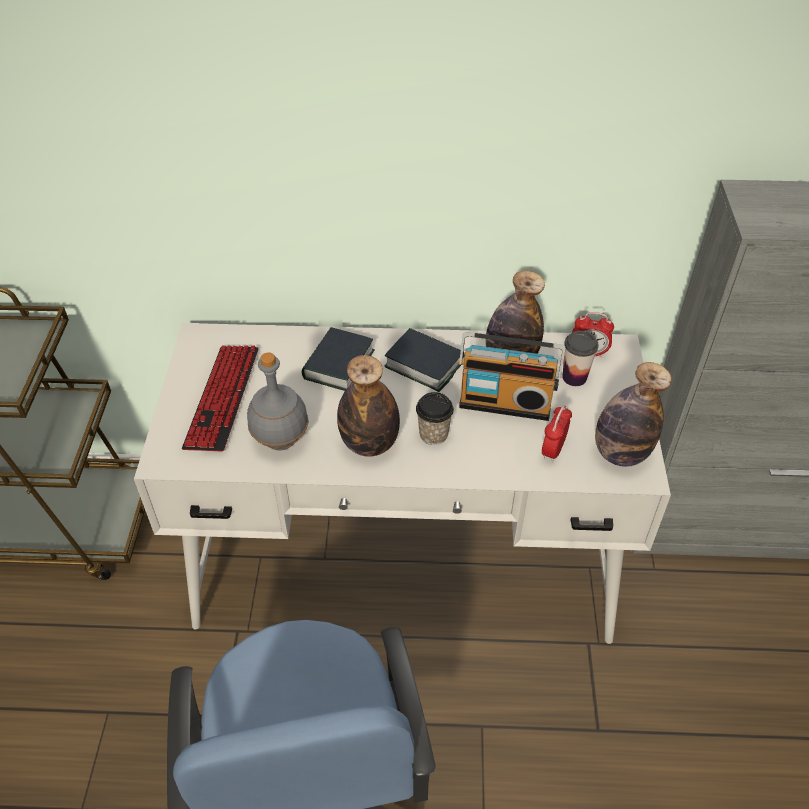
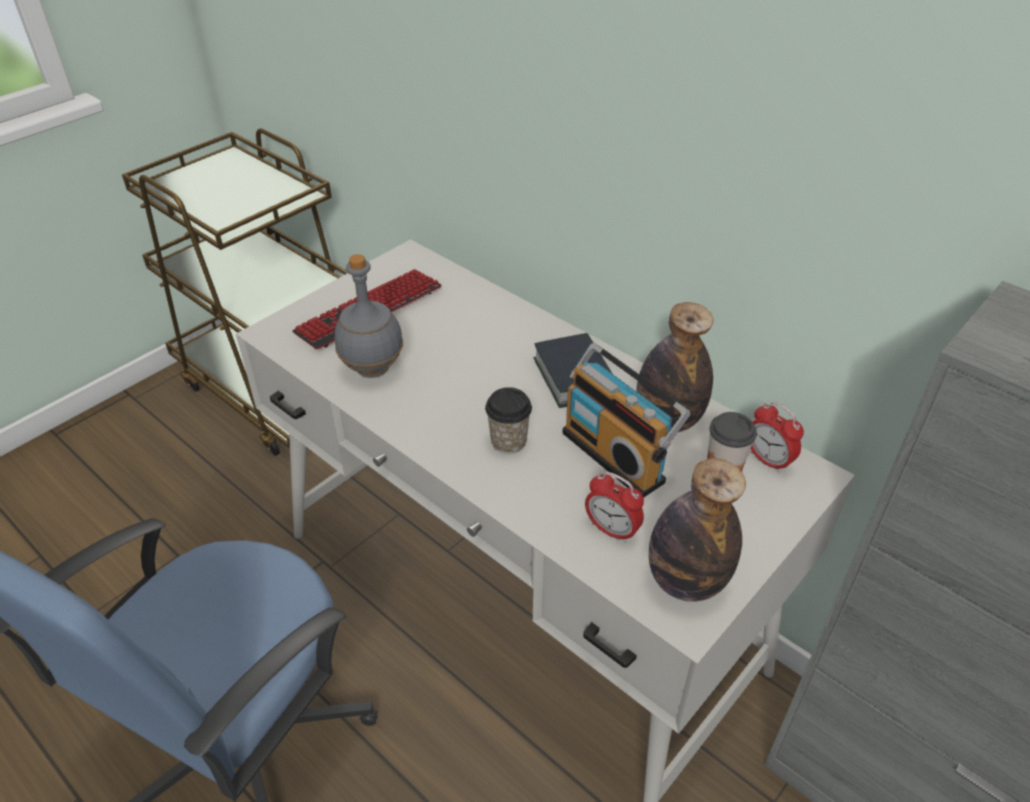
camera: 40 degrees right, 5 degrees down
book [302,327,375,391] -> none
bottle [337,355,400,457] -> none
alarm clock [542,405,572,462] -> alarm clock turned 120 degrees counterclockwise [585,472,644,543]

